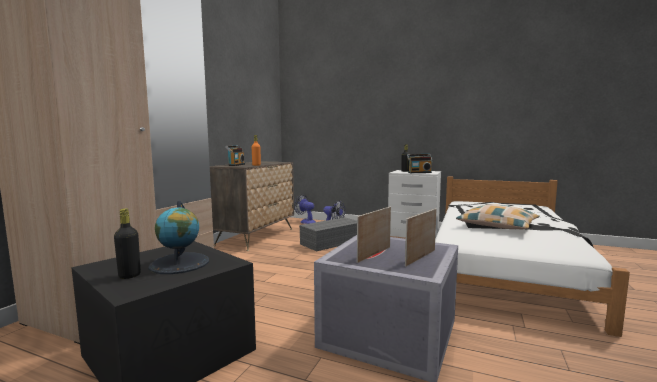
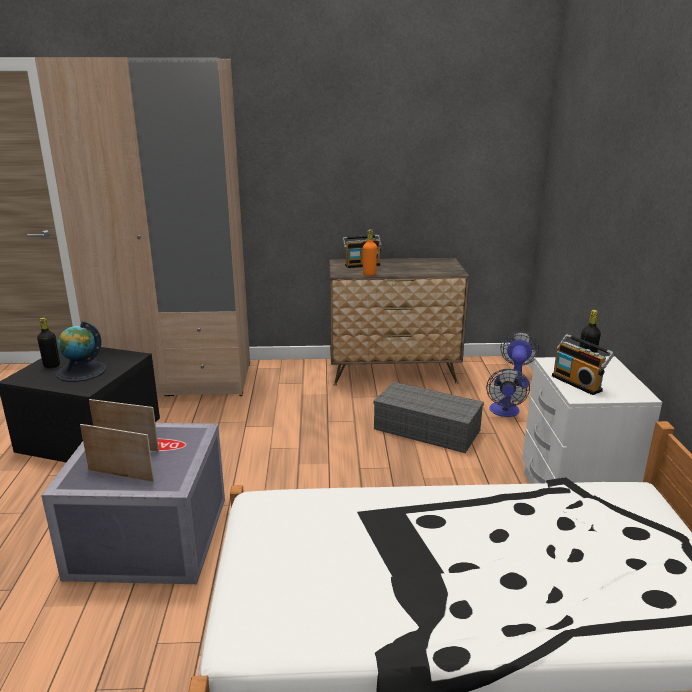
camera: 65 degrees right, 15 degrees up
pillow [456,204,540,230] -> none

